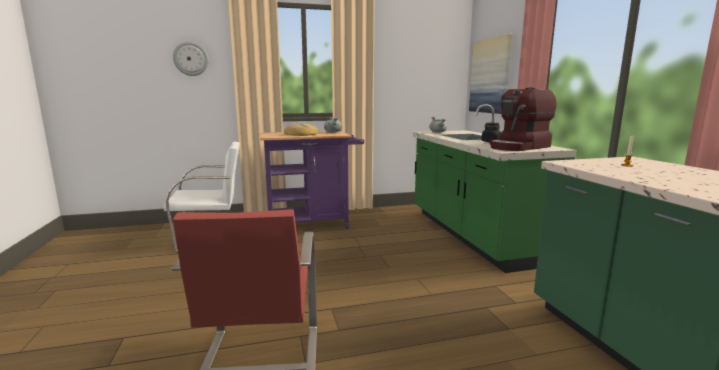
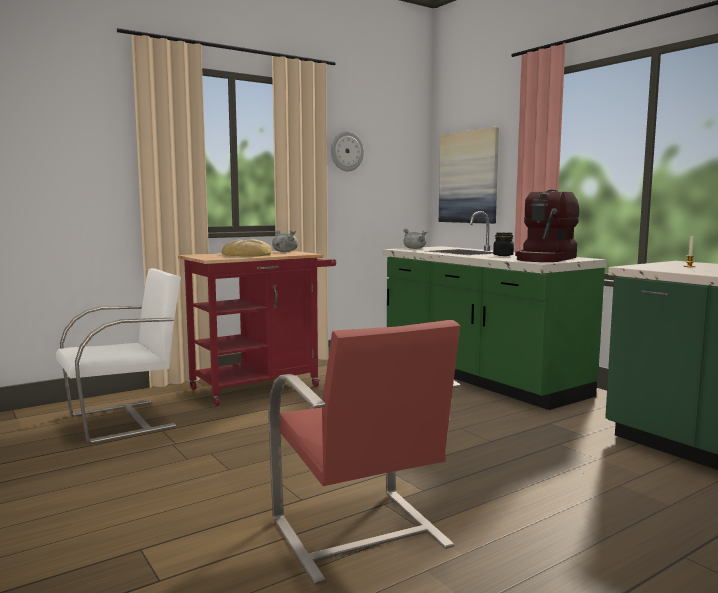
camera: 20 degrees left, 5 degrees down
wall clock [173,41,208,76] -> wall clock moved to [331,131,364,171]
purple cart [260,131,364,229] -> red cart [178,251,336,406]

